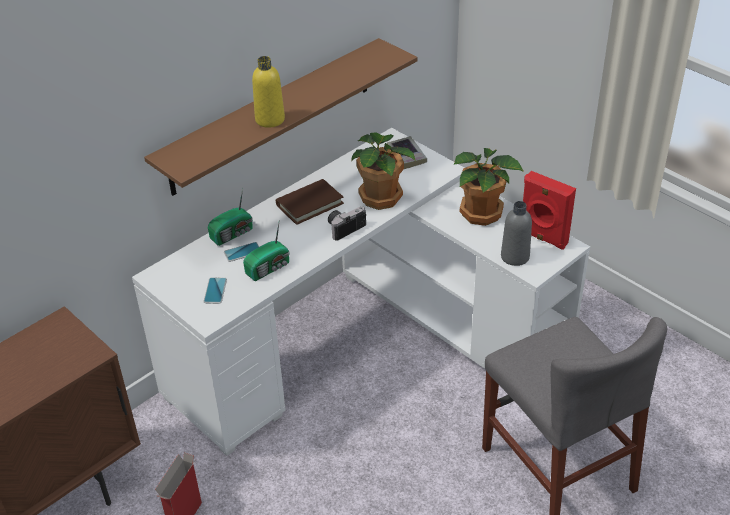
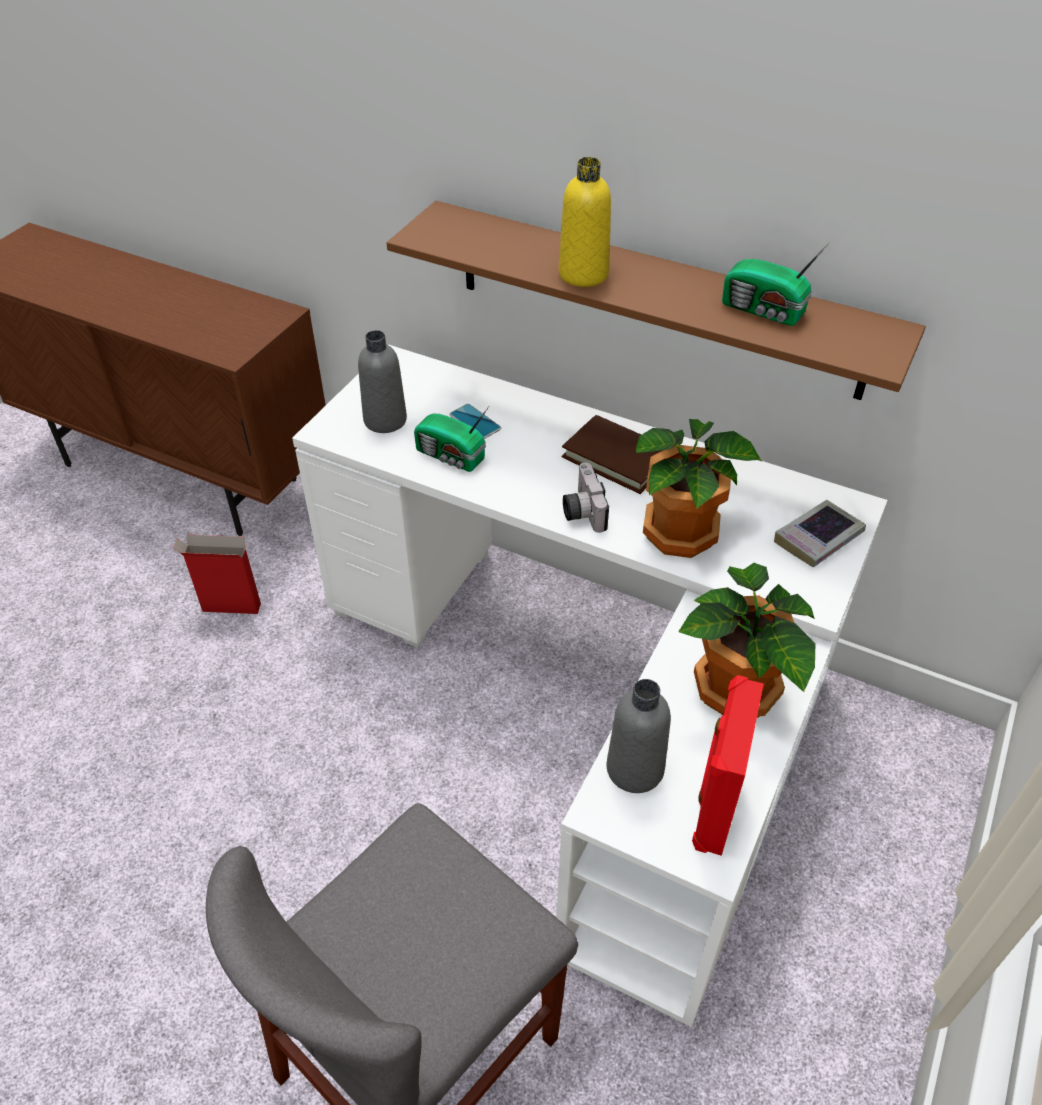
camera: 70 degrees right, 5 degrees up
phone [203,278,227,304] -> grey bottle [358,330,407,433]
radio [208,188,253,246] -> radio moved to [722,243,829,326]
camera [328,206,366,241] -> camera turned 135 degrees counterclockwise [563,462,609,533]

